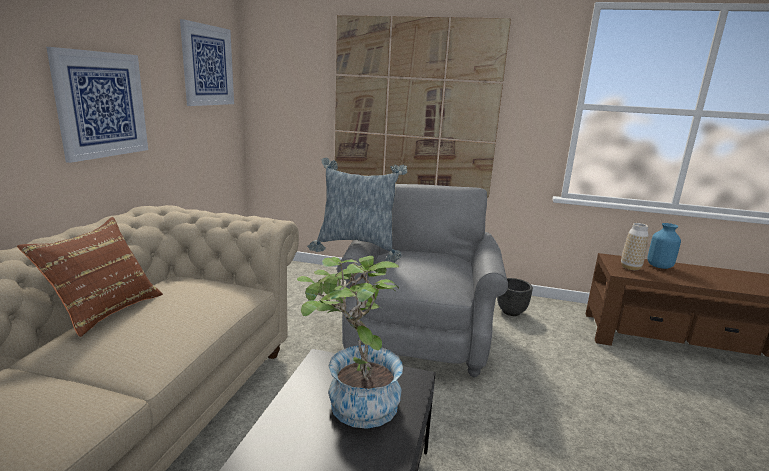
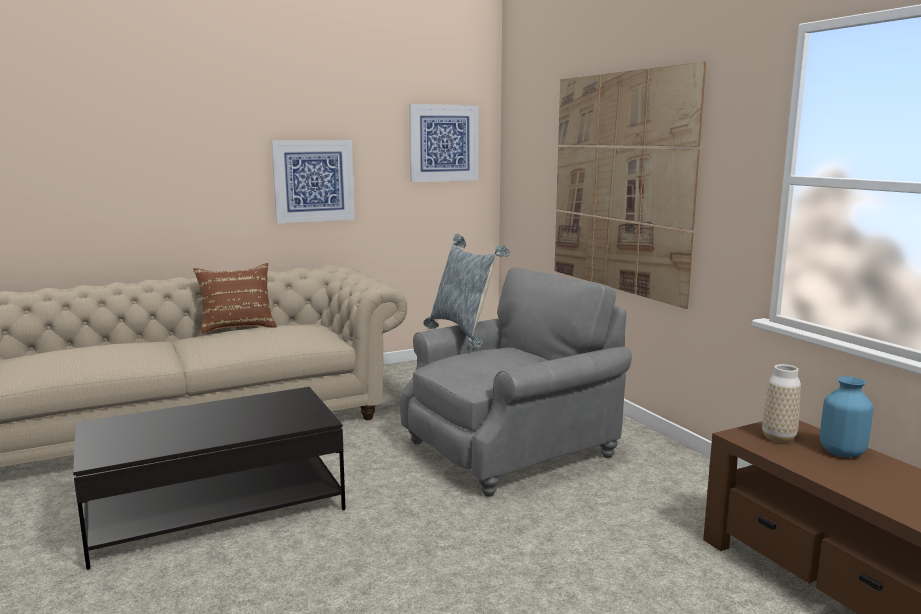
camera: 50 degrees right, 5 degrees down
potted plant [297,256,403,429] -> none
black planter [497,278,533,316] -> none

